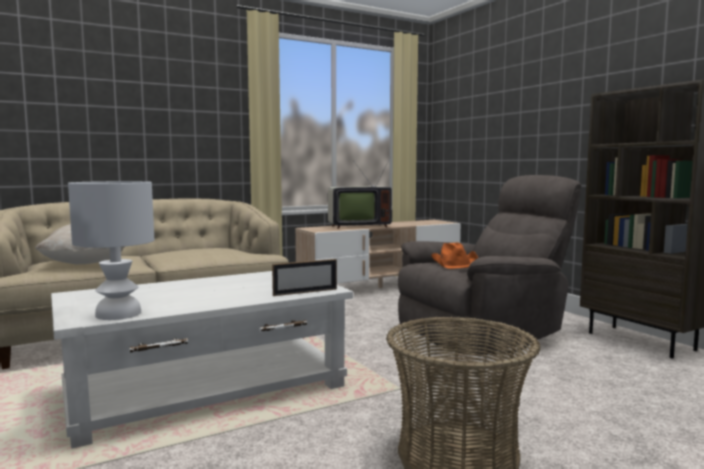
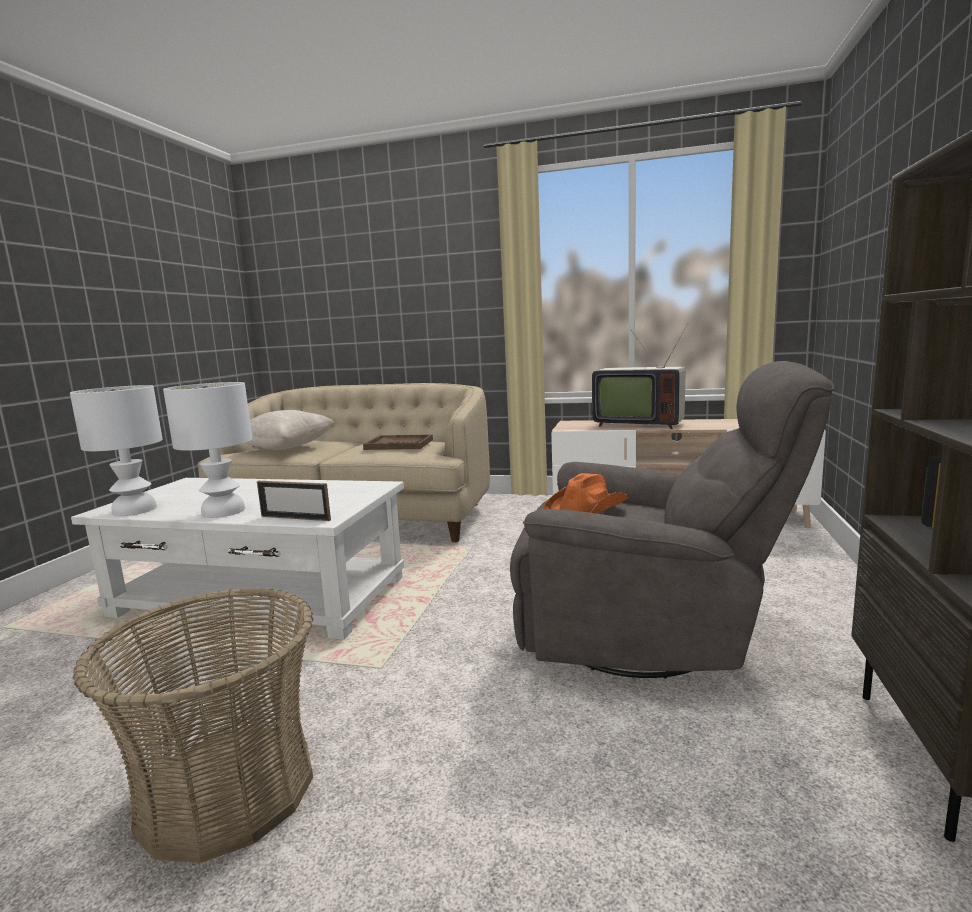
camera: 45 degrees right, 5 degrees up
none -> white table lamp [163,382,252,518]
none -> brown tray [363,434,433,450]

